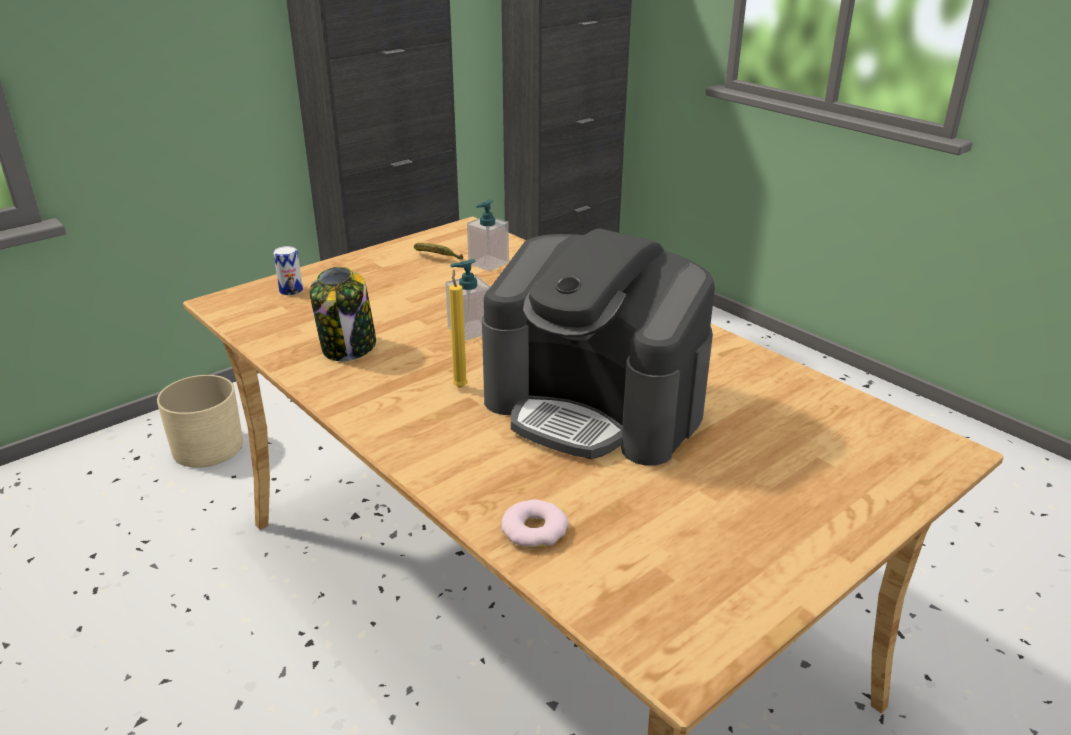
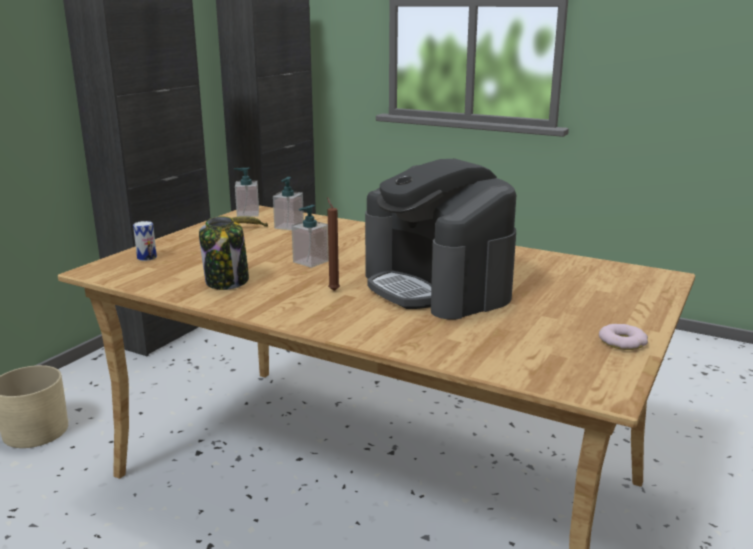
camera: 20 degrees left, 10 degrees down
yellow candle [449,270,468,388] -> brown candle [327,197,340,291]
coffee machine [482,228,715,466] -> coffee machine turned 45 degrees clockwise [365,159,516,320]
donut [501,500,568,548] -> donut moved to [599,324,648,350]
none -> soap dispenser [234,167,259,217]

